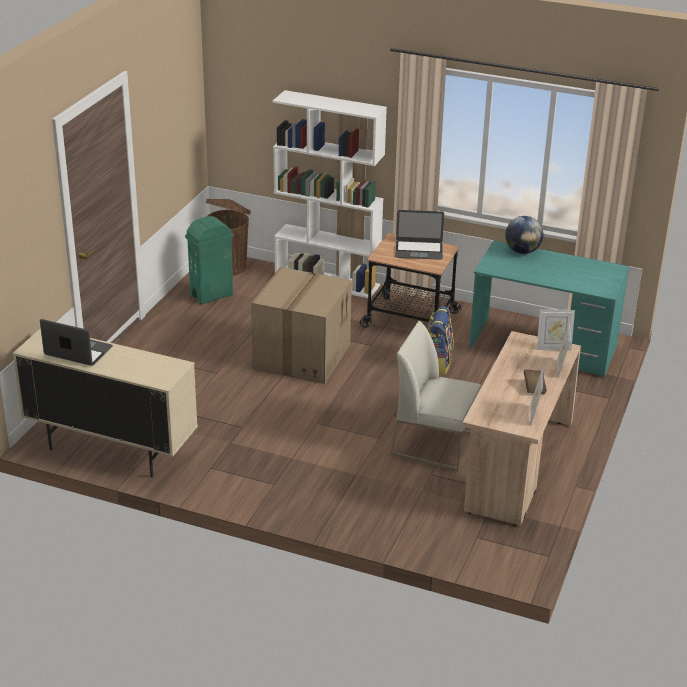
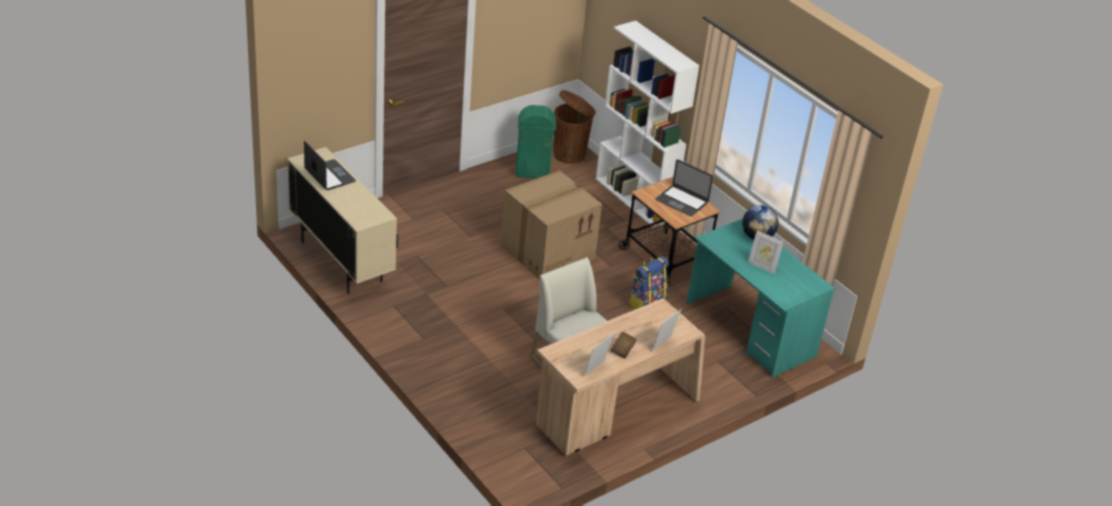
camera: 30 degrees right, 5 degrees up
picture frame [537,309,575,351] -> picture frame moved to [748,230,784,274]

